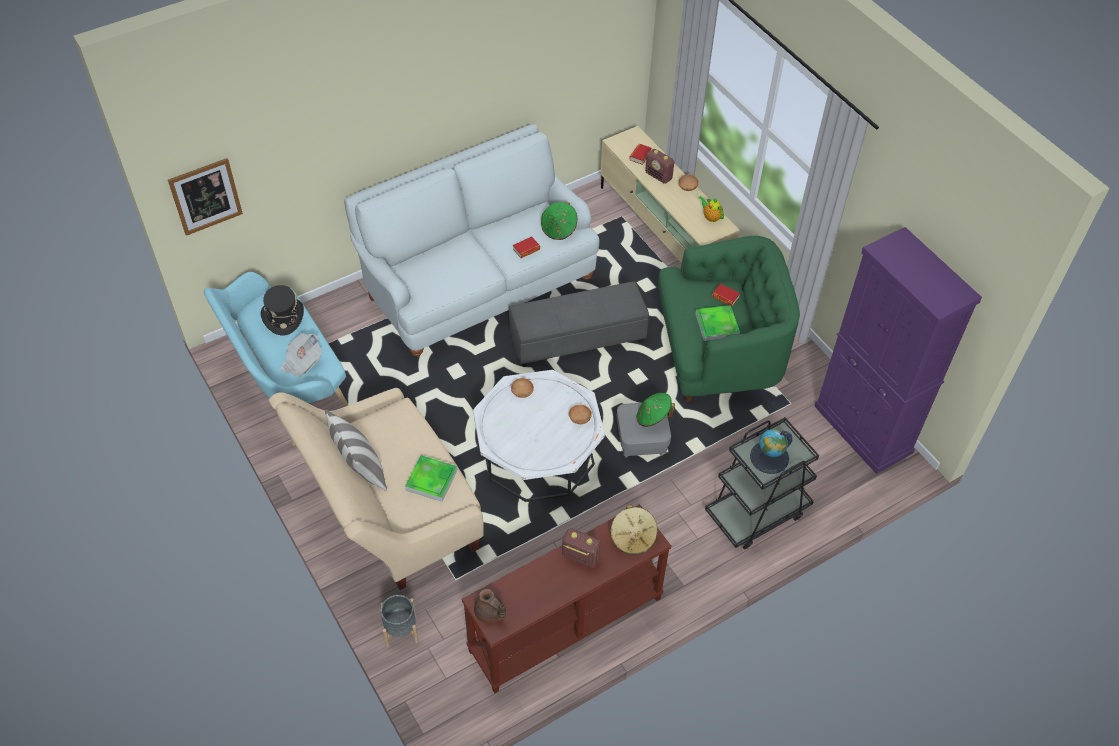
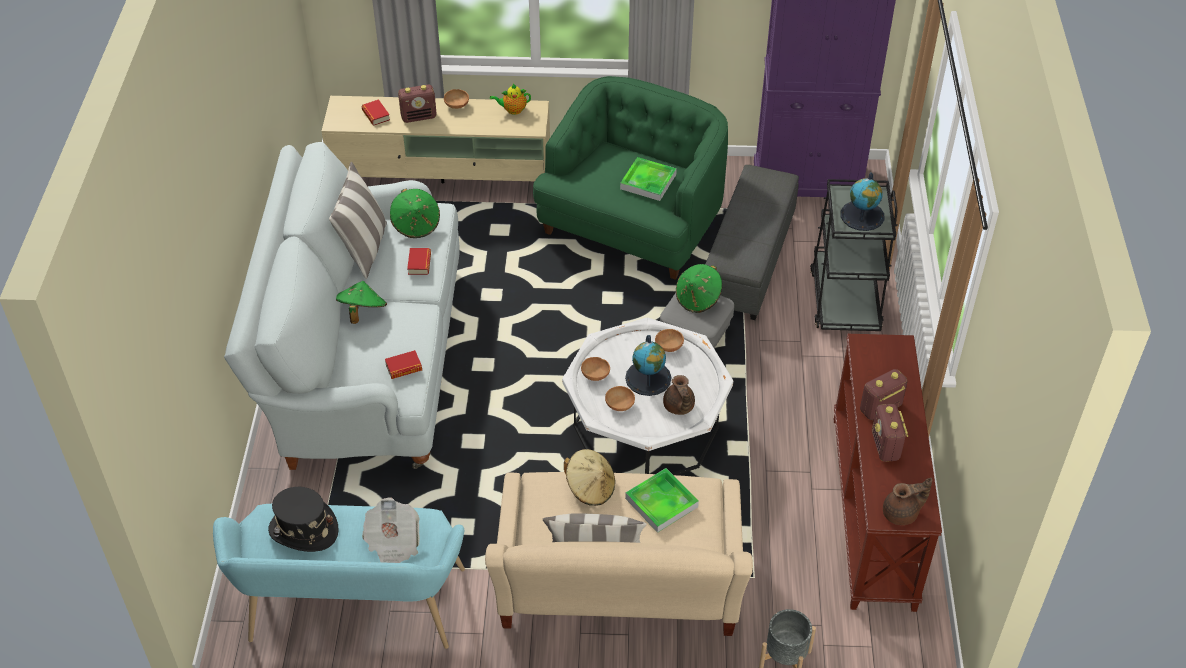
camera: 55 degrees left, 5 degrees down
picture [168,158,243,236] -> none
grey ottoman [509,281,649,367] -> grey ottoman moved to [705,165,799,320]
beige hat [610,505,658,555] -> beige hat moved to [564,449,615,506]
book [712,284,740,307] -> book moved to [385,350,422,379]
none -> pillow [329,162,387,279]
none -> green hat [336,281,387,324]
none -> brown bowl [605,386,635,411]
none -> globe [625,335,672,396]
none -> brown teapot [663,375,695,415]
none -> radio [872,404,908,462]

